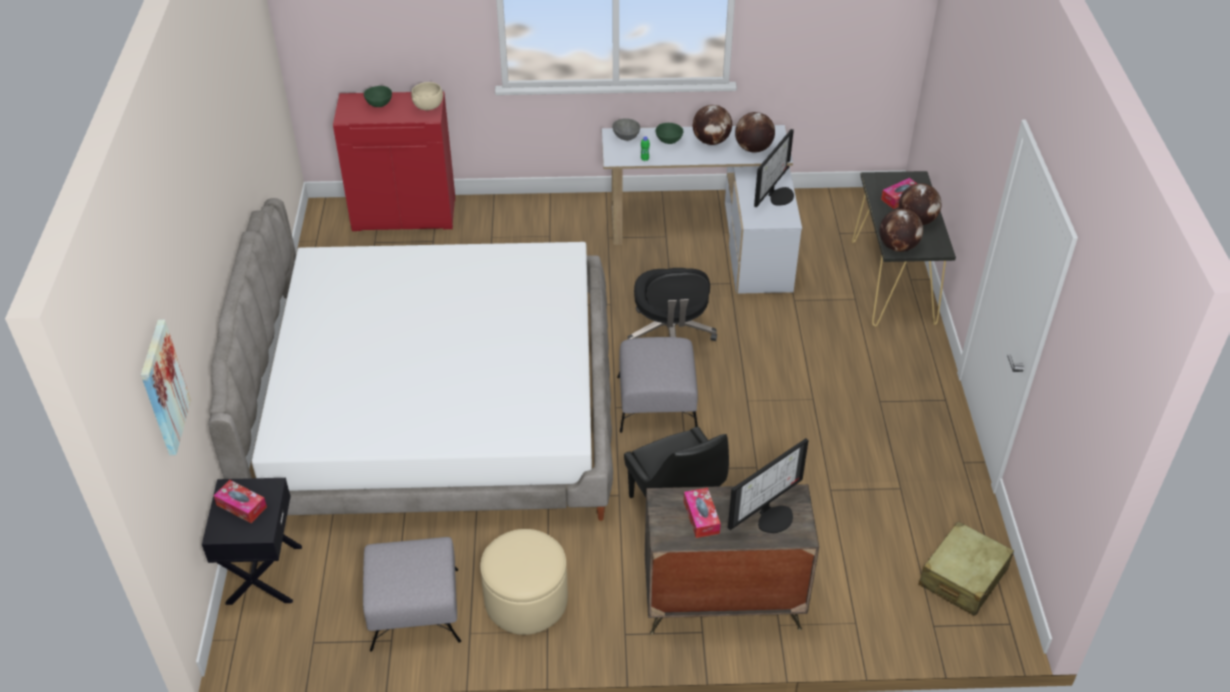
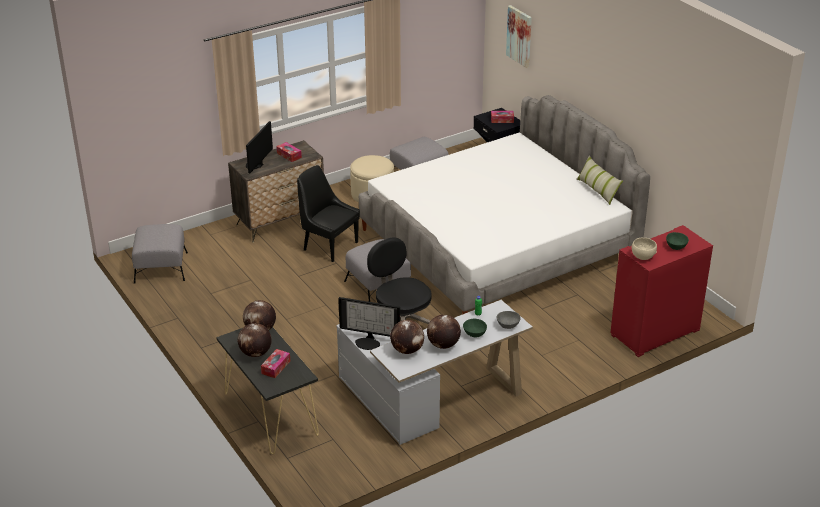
camera: 150 degrees right, 10 degrees down
monitor [754,129,794,207] -> monitor turned 75 degrees counterclockwise [338,297,400,350]
beige suitcase [919,521,1014,616] -> grey ottoman [132,224,188,284]
none -> pillow [576,155,623,205]

